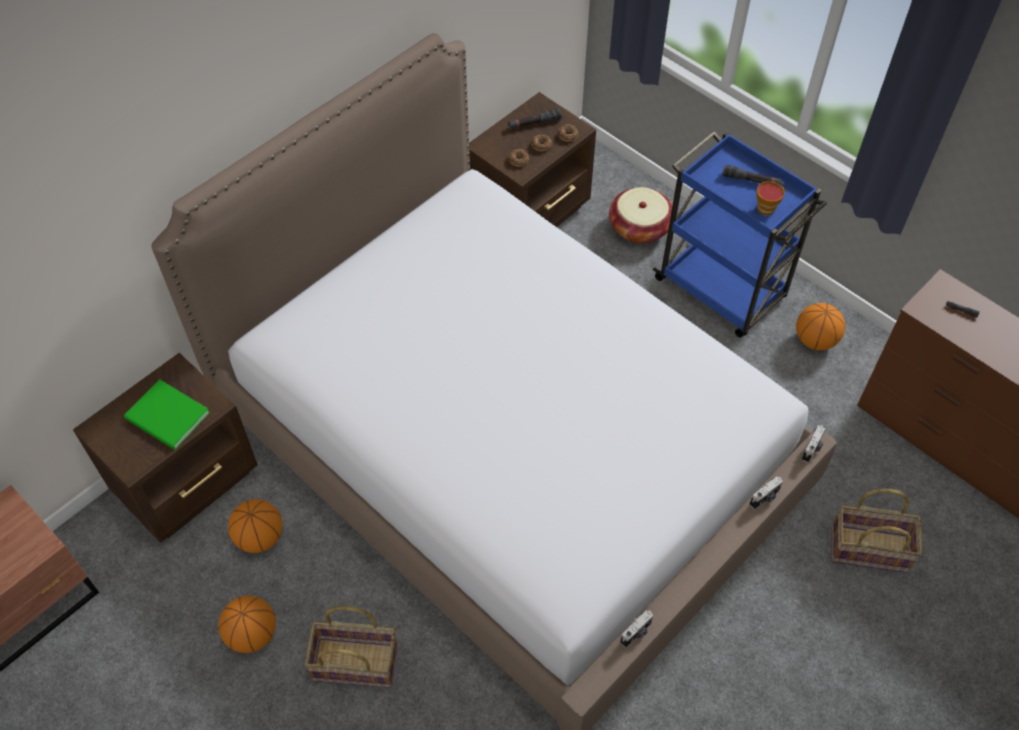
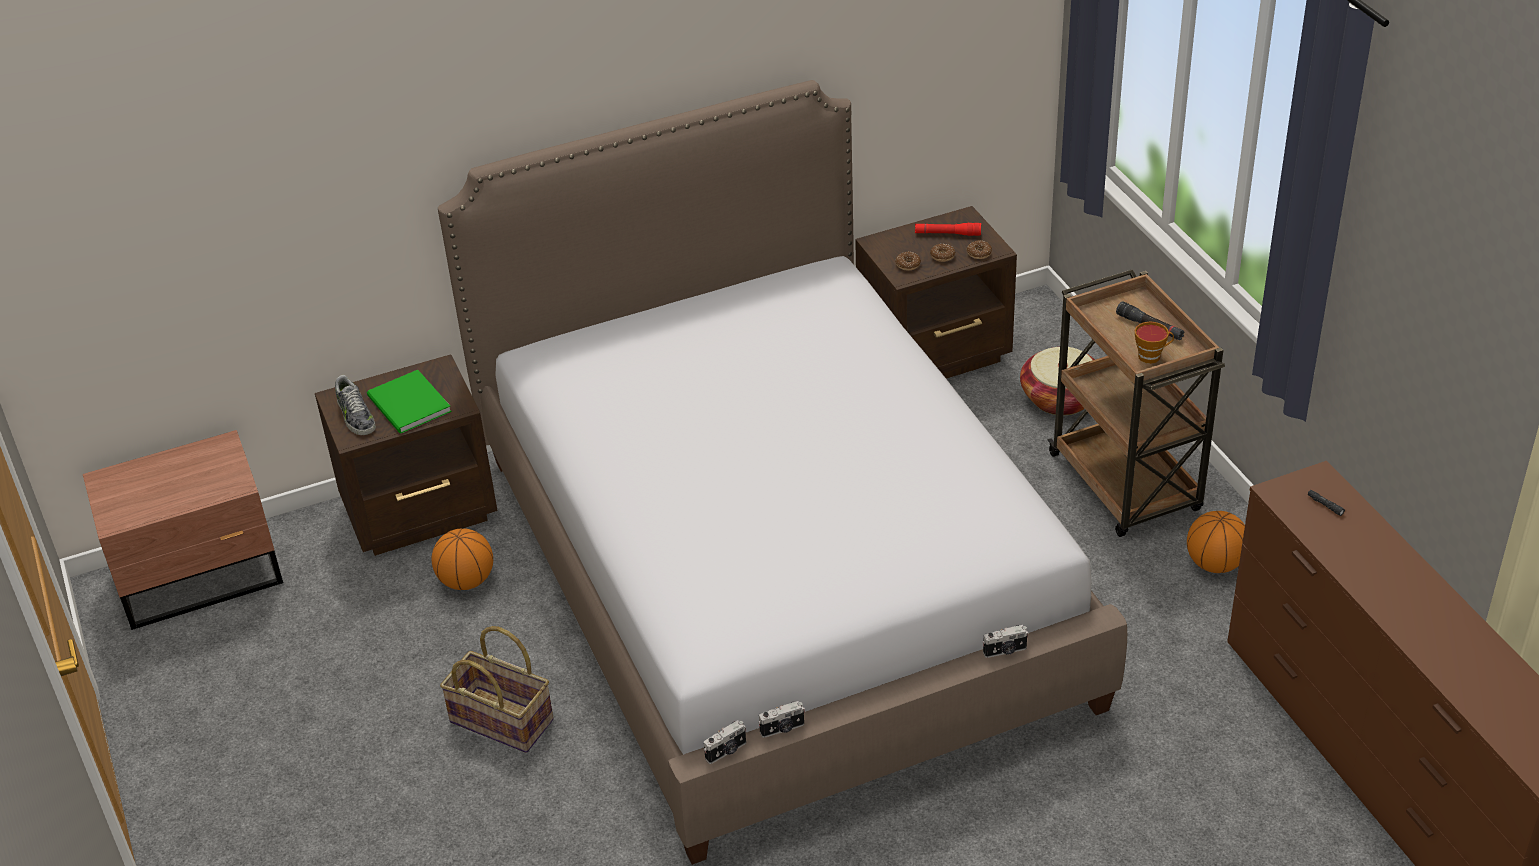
camera: 25 degrees right, 15 degrees down
basketball [218,596,276,653] -> none
black flashlight [508,109,562,129] -> red flashlight [915,223,981,236]
blue cart [653,131,827,338] -> brown cart [1047,269,1225,537]
camera [802,425,826,463] -> camera moved to [704,720,746,764]
basket [831,489,923,573] -> none
none -> shoe [335,375,376,435]

